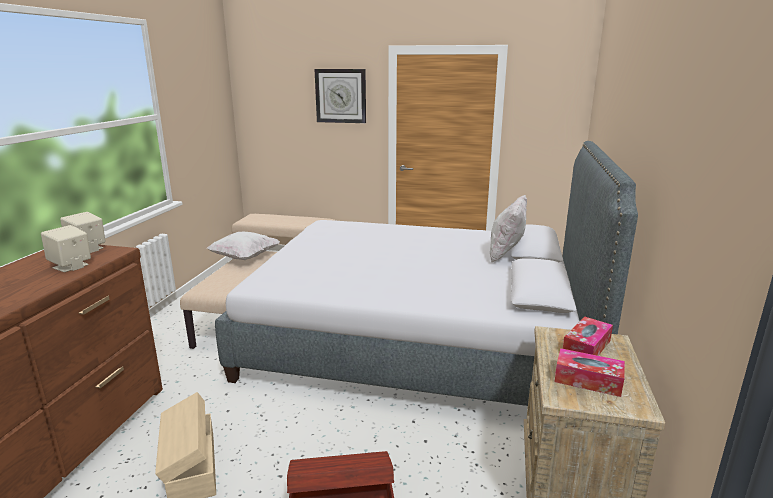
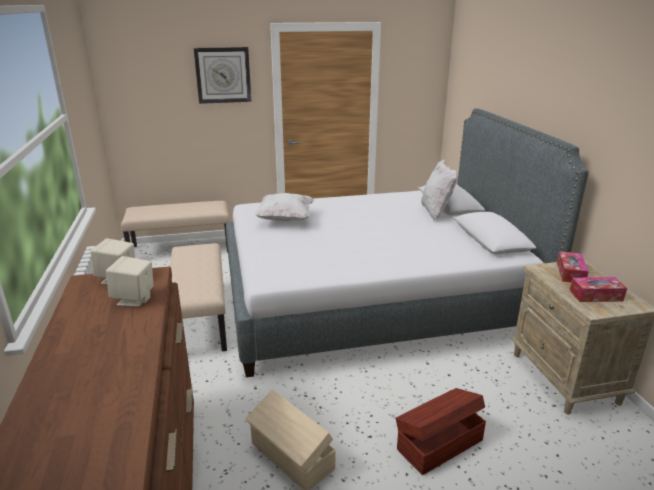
camera: 25 degrees left, 5 degrees up
white pillow [207,232,280,260] -> white pillow moved to [254,193,314,221]

